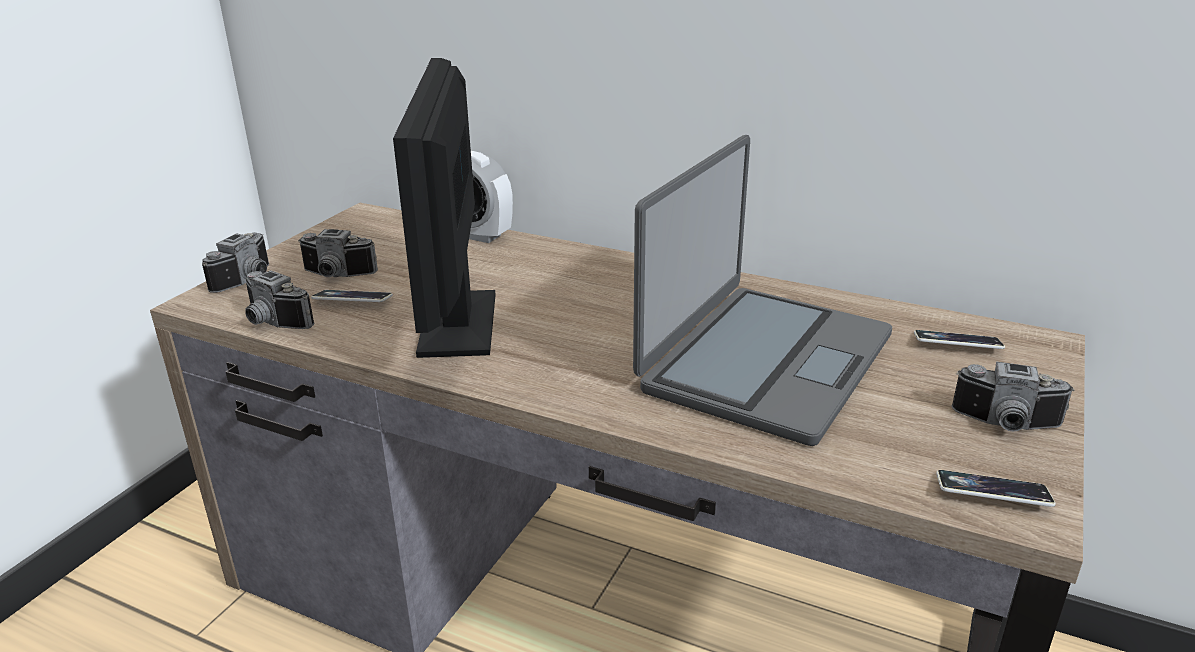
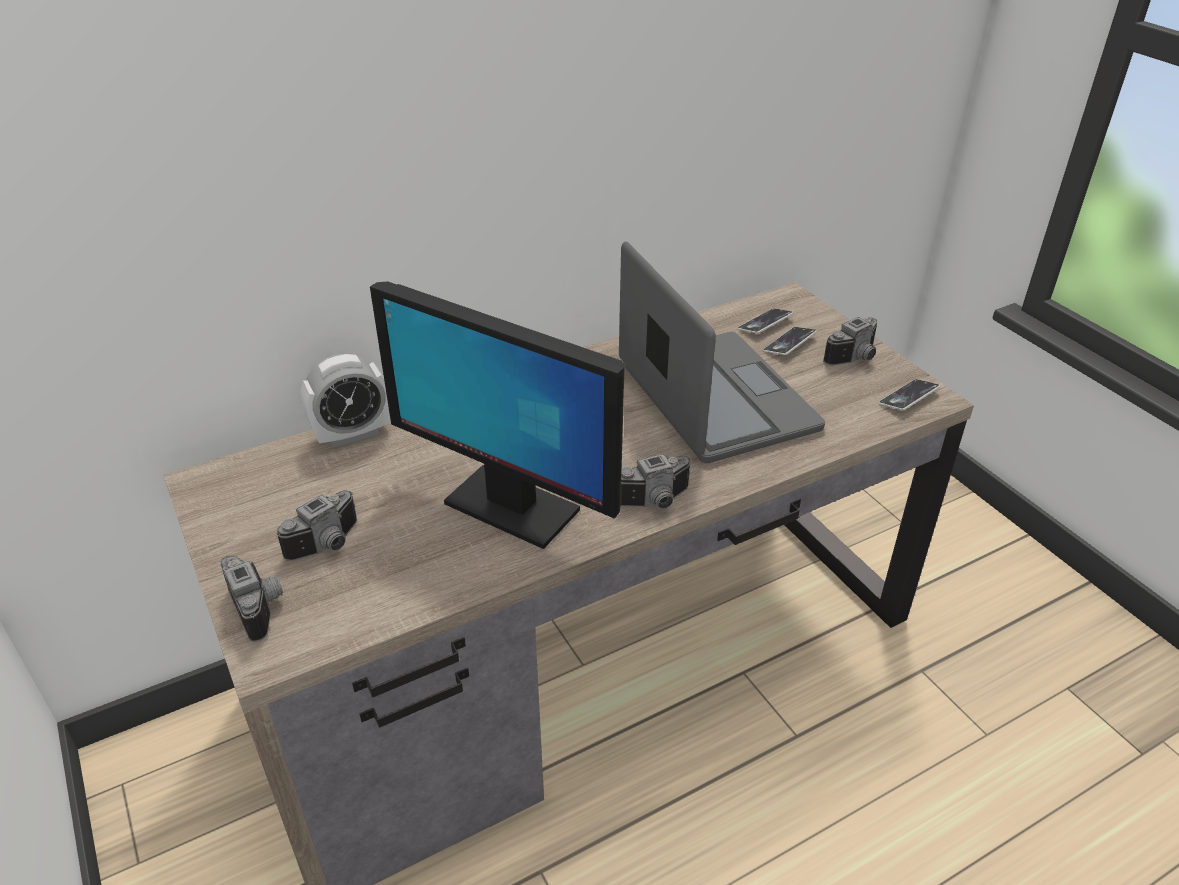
camera: 55 degrees left, 10 degrees up
camera [245,270,315,329] -> camera moved to [620,453,691,509]
phone [311,290,393,302] -> phone moved to [763,327,817,355]

